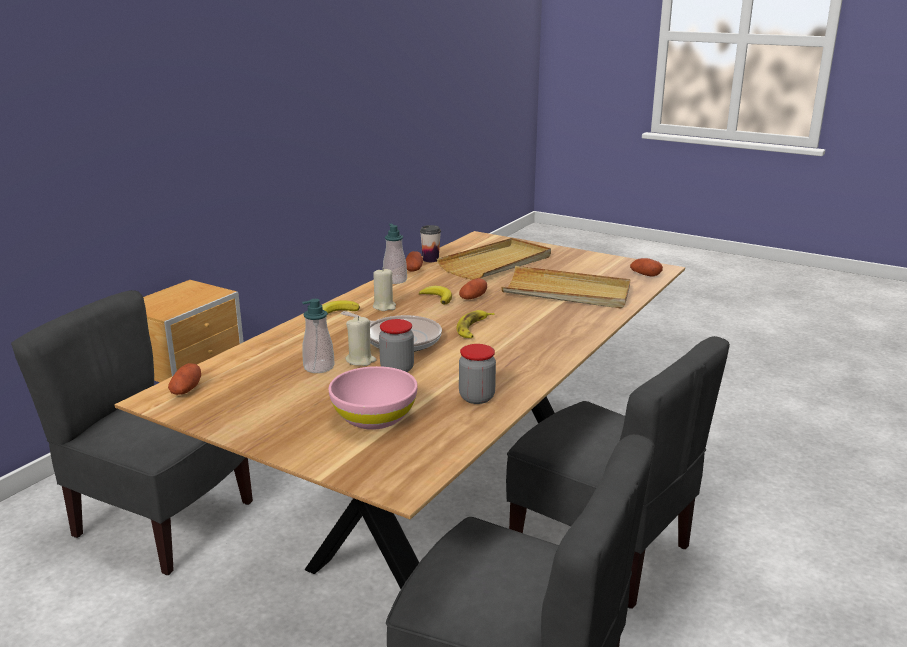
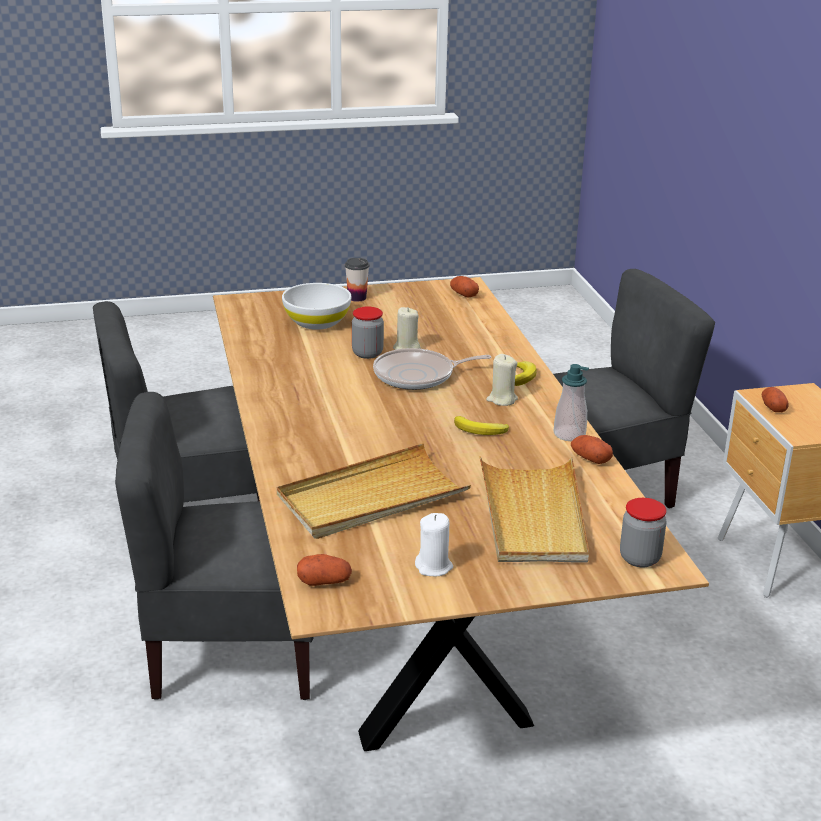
camera: 135 degrees right, 5 degrees up
soap dispenser [302,299,335,373] -> none
pink bowl [329,366,418,430] -> white bowl [282,283,351,330]
cup [420,225,441,262] -> cup moved to [345,258,370,302]
banana [456,310,494,338] -> none
potato [459,278,487,300] -> potato moved to [762,387,789,412]
jar [459,344,496,404] -> jar moved to [620,498,667,568]
none -> white candle [415,513,453,576]

